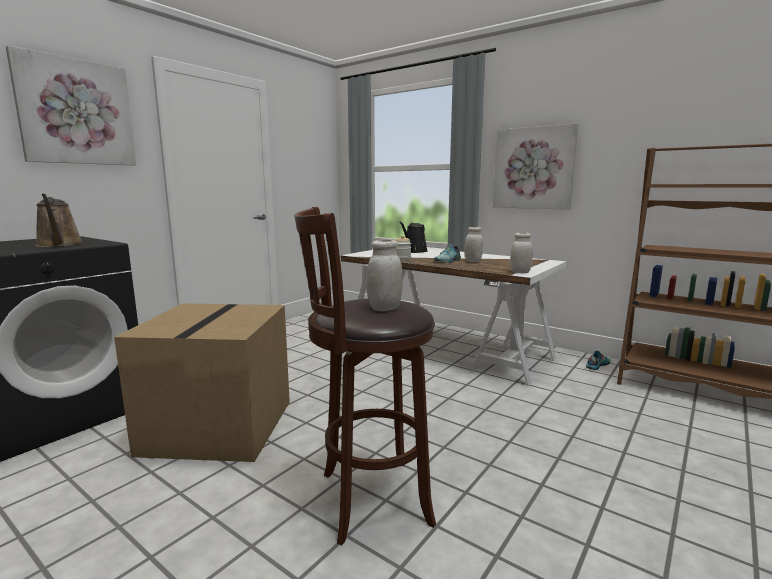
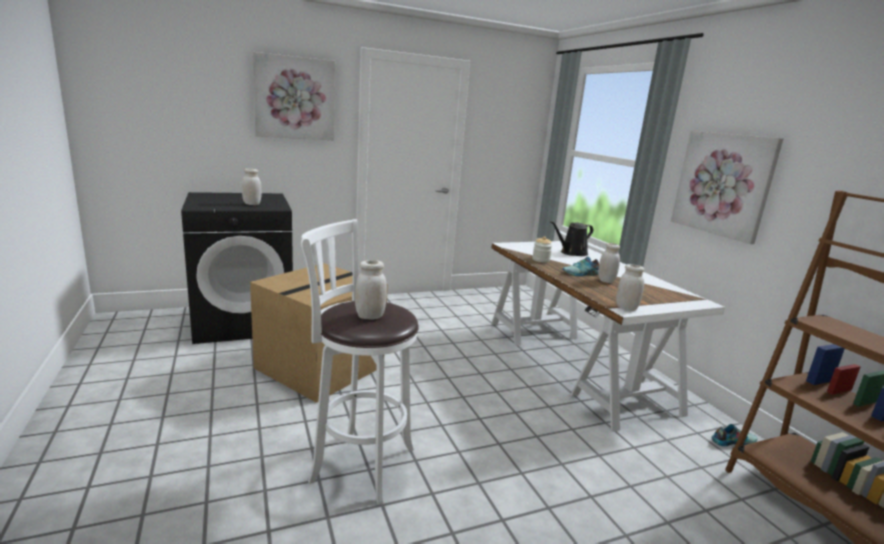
camera: 30 degrees right, 5 degrees up
brown watering can [35,194,83,247] -> white jar [242,169,262,205]
brown stool [294,207,436,545] -> white stool [301,219,419,505]

